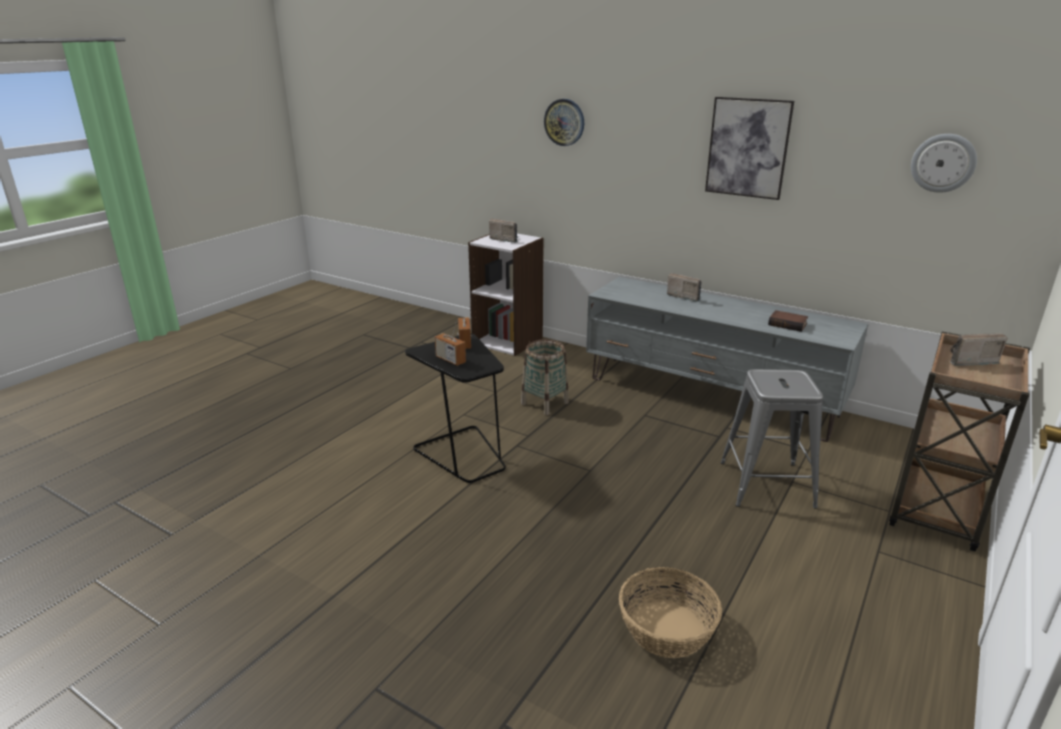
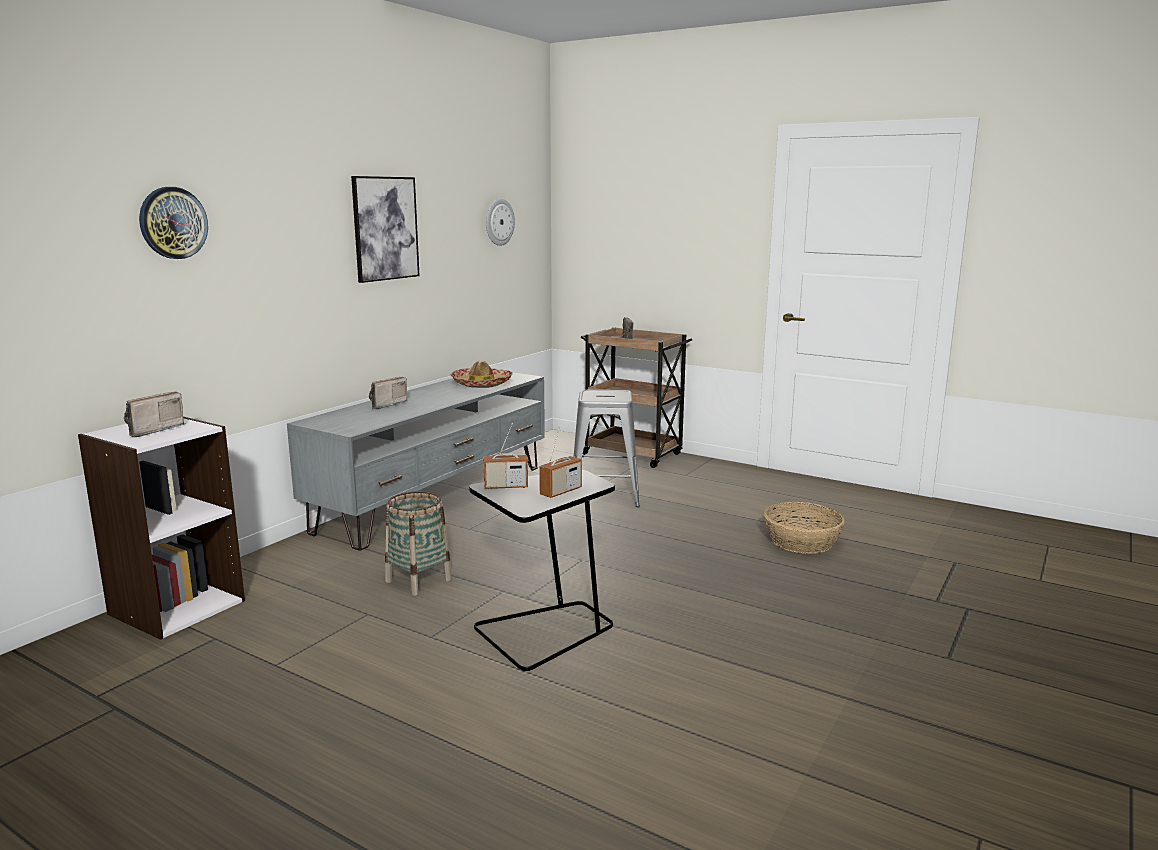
camera: 90 degrees left, 10 degrees down
book [768,310,808,332] -> hat [450,360,513,388]

